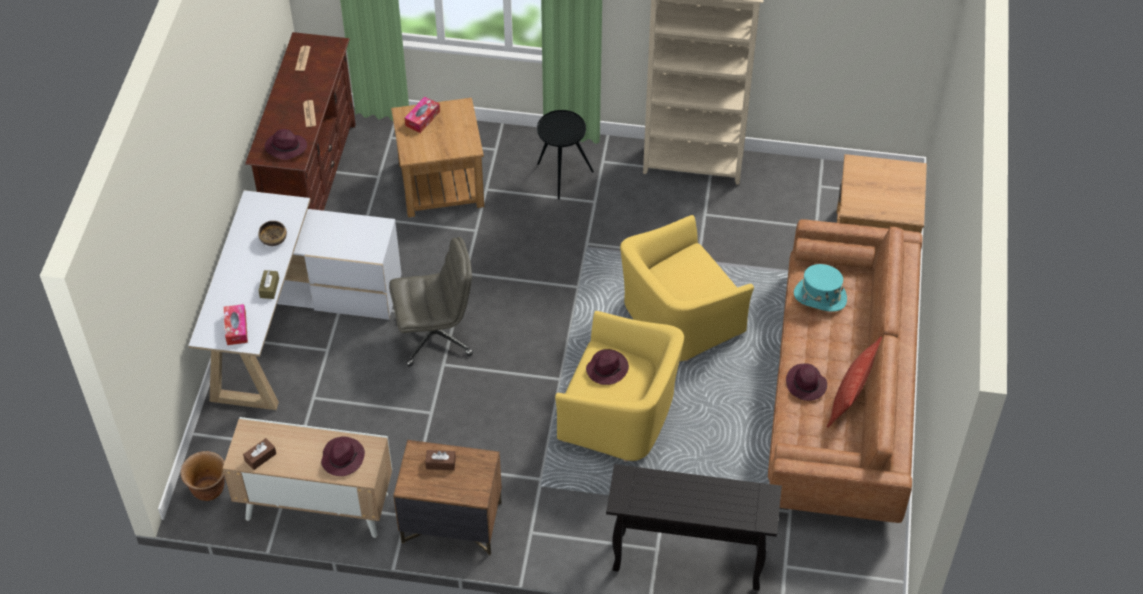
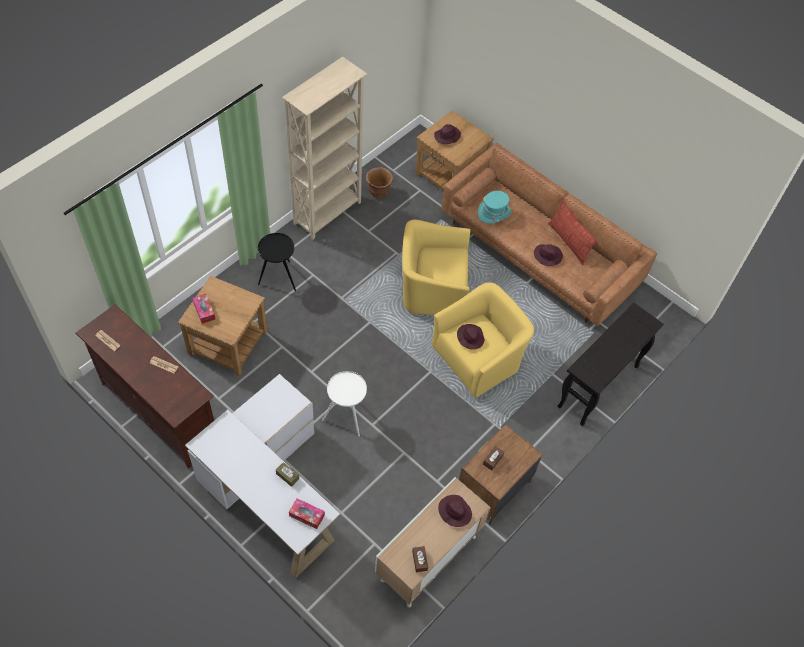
camera: 60 degrees left, 5 degrees up
brown planter [181,451,225,501] -> brown planter moved to [366,167,393,198]
bowl [258,221,287,246] -> none
purple hat [265,129,307,160] -> purple hat moved to [434,124,461,144]
grey office chair [389,237,473,367] -> white side table [322,371,367,436]
yellow armchair [620,215,754,361] -> yellow armchair turned 90 degrees clockwise [402,220,471,315]

